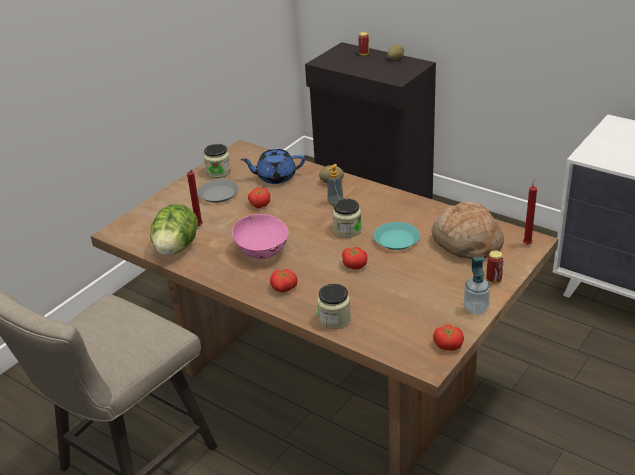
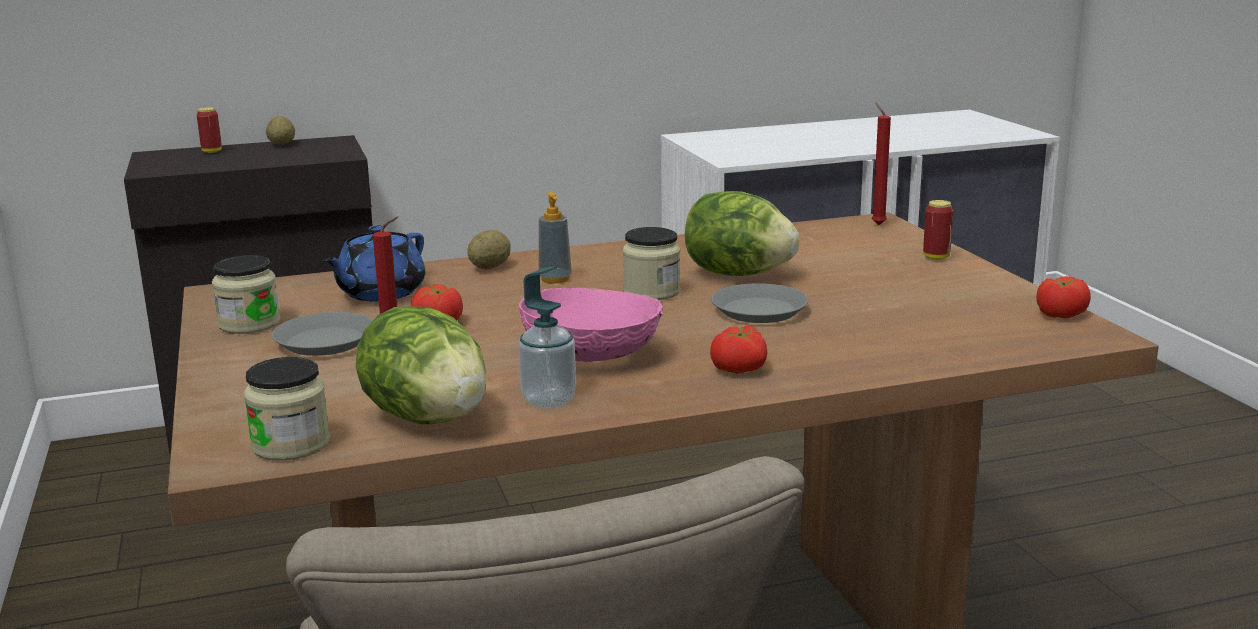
camera: 55 degrees left, 15 degrees down
jar [317,284,351,329] -> jar moved to [244,357,330,461]
tomato [342,247,368,270] -> grey plate [711,283,808,323]
turquoise plate [374,222,420,250] -> lettuce [685,191,800,276]
bread [432,202,504,260] -> none
soap dispenser [464,257,490,315] -> soap dispenser moved to [518,266,576,409]

